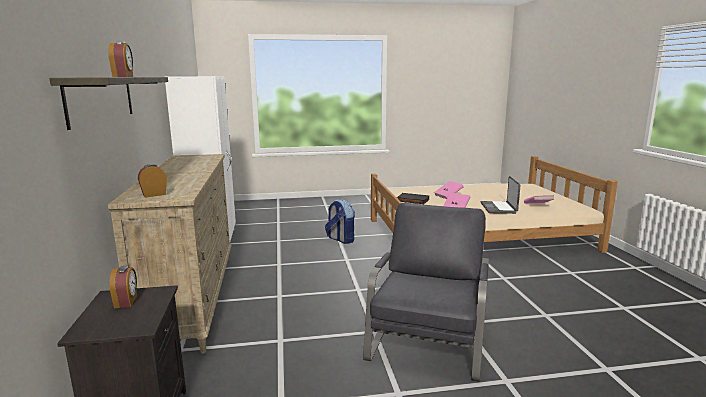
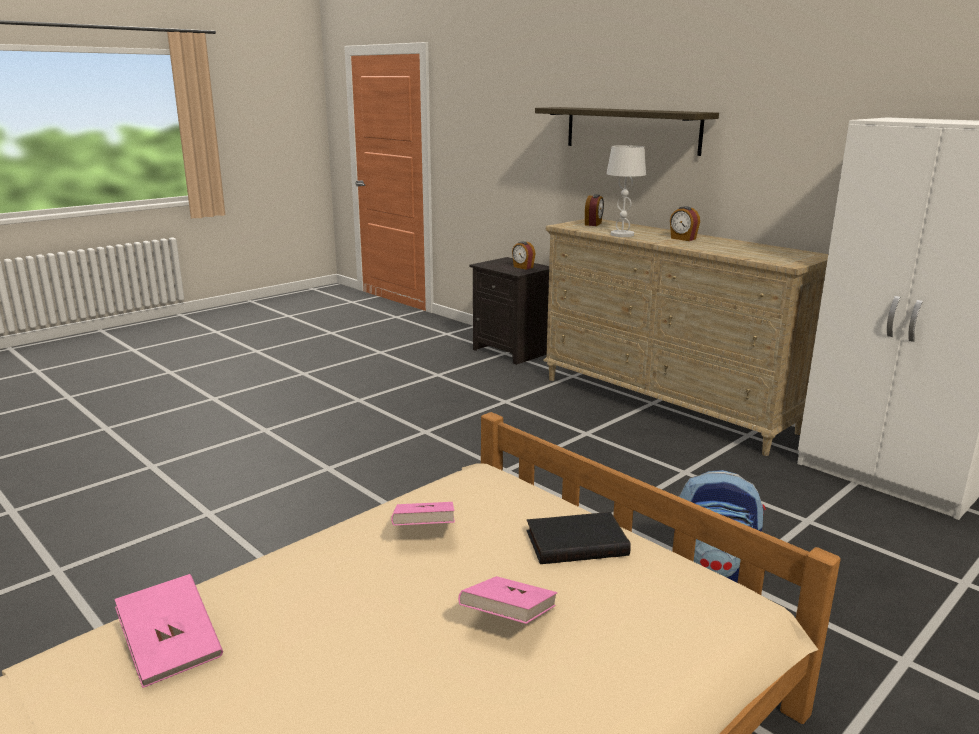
camera: 145 degrees right, 5 degrees up
alarm clock [108,41,133,77] -> alarm clock moved to [670,206,700,241]
grey armchair [363,202,489,382] -> none
laptop [481,176,521,214] -> none
none -> white table lamp [606,145,646,237]

